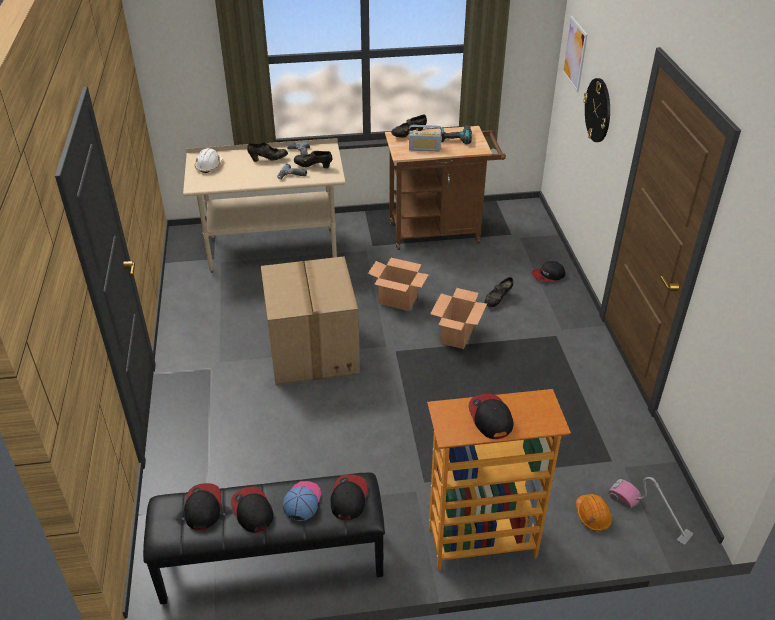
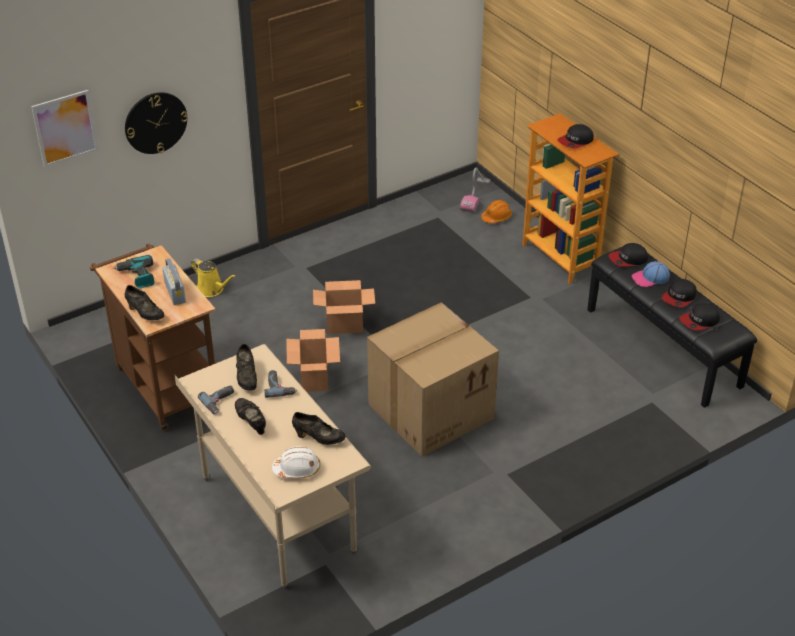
camera: 115 degrees left, 0 degrees up
black shoe [484,277,513,307] -> black shoe moved to [292,412,346,445]
cap [532,261,565,282] -> yellow watering can [191,259,236,297]

